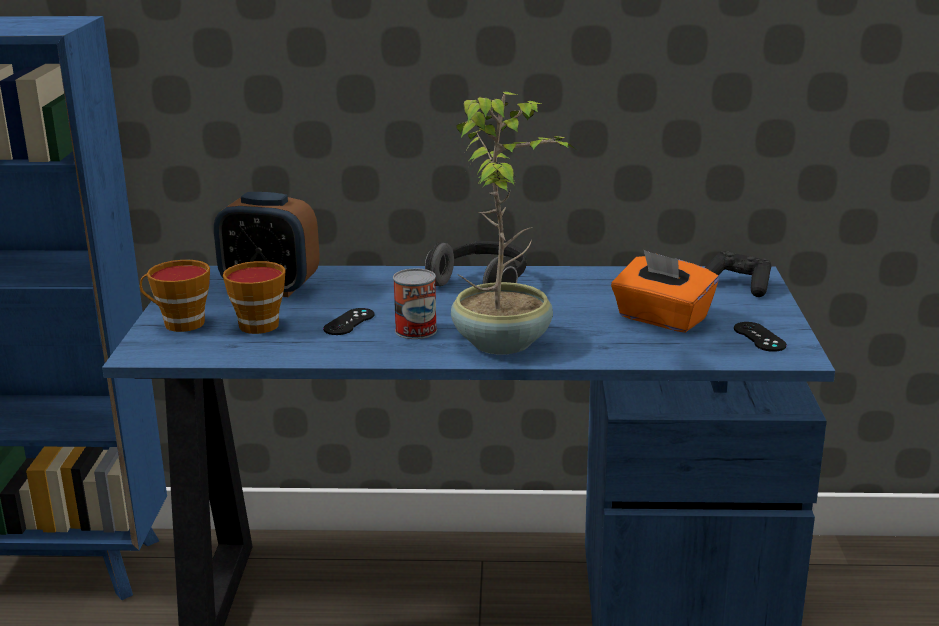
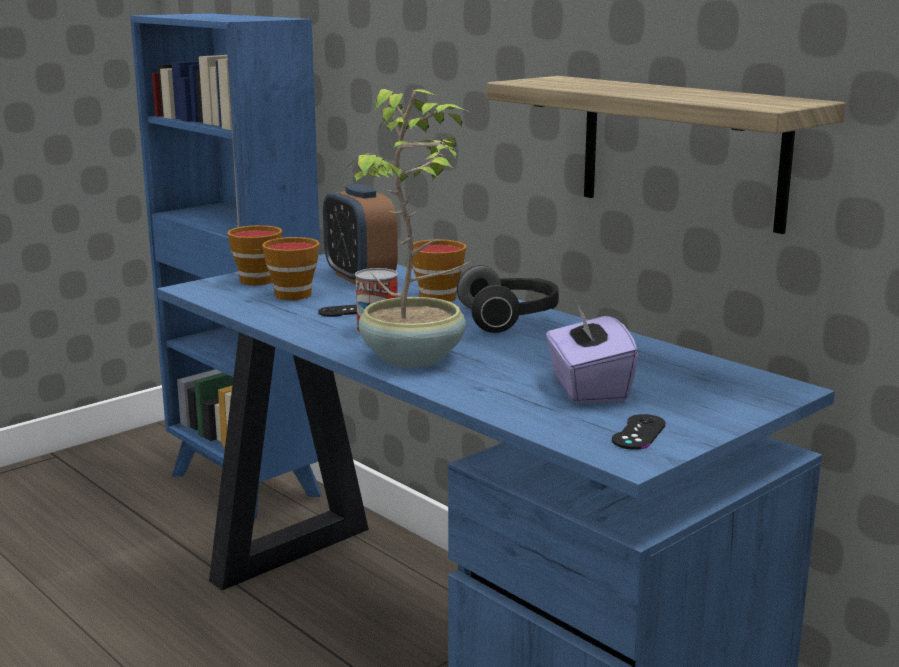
camera: 45 degrees right, 5 degrees down
orange tissue box [611,250,719,333] -> purple tissue box [546,304,639,404]
black game controller [705,251,771,297] -> none
none -> cup [412,239,466,302]
none -> shelf [487,76,846,234]

